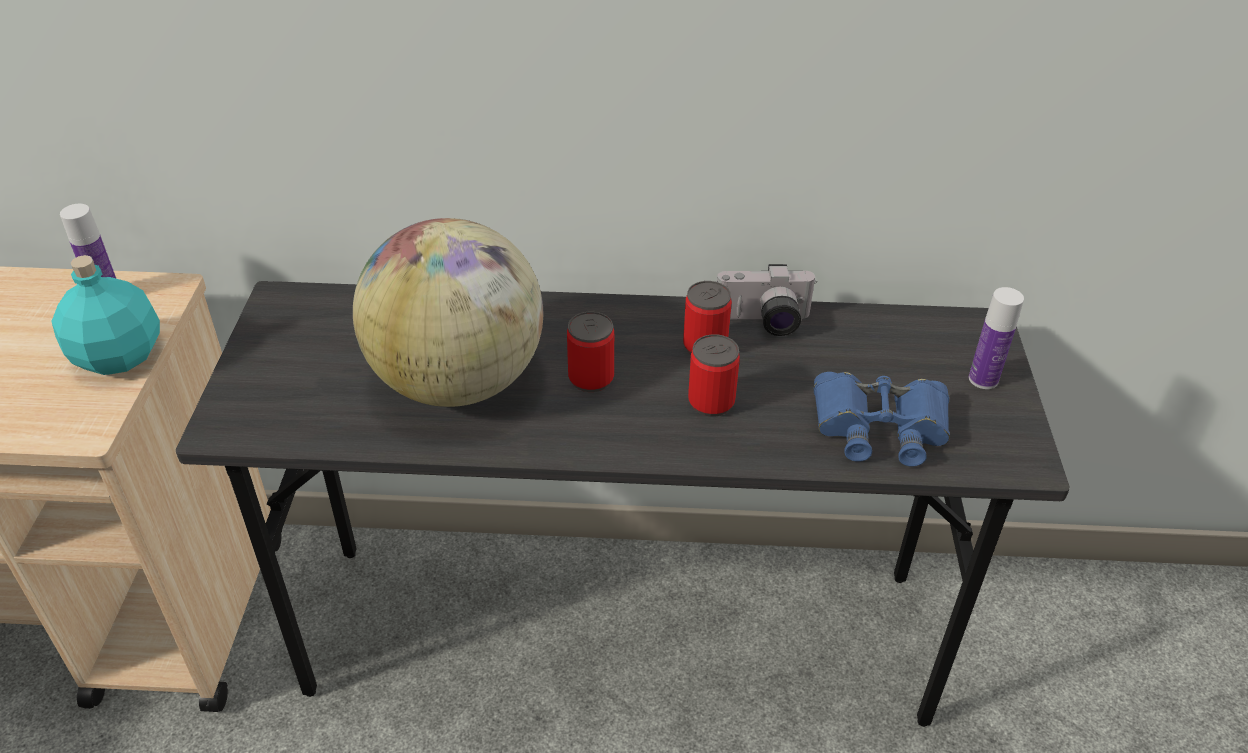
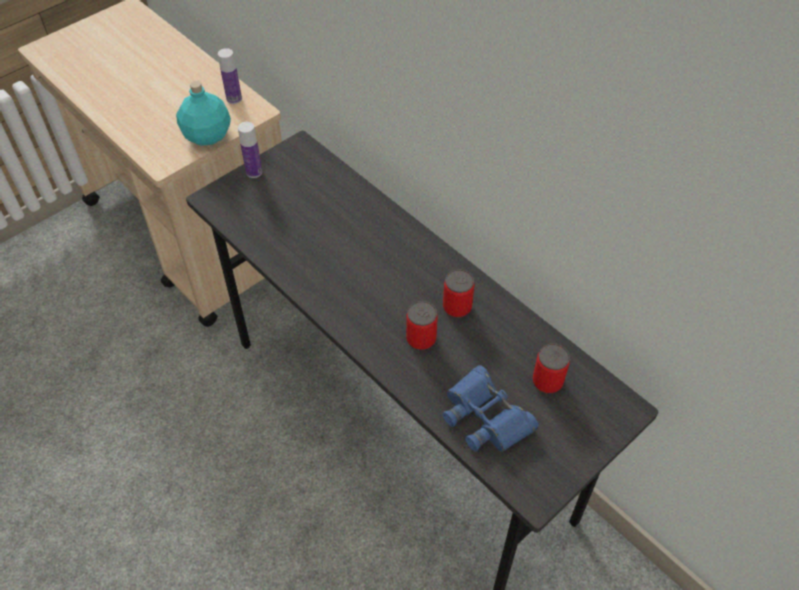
camera: 45 degrees right, 10 degrees up
globe [353,218,543,407] -> none
can [567,312,614,392] -> can moved to [532,344,570,394]
camera [717,264,817,336] -> none
bottle [969,287,1024,389] -> bottle moved to [238,122,262,178]

